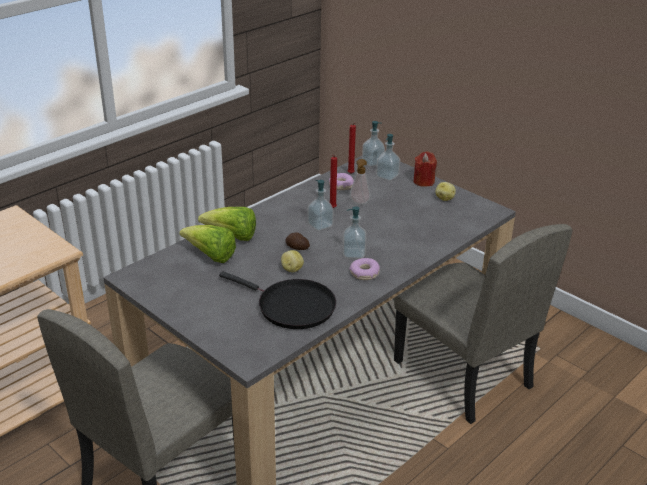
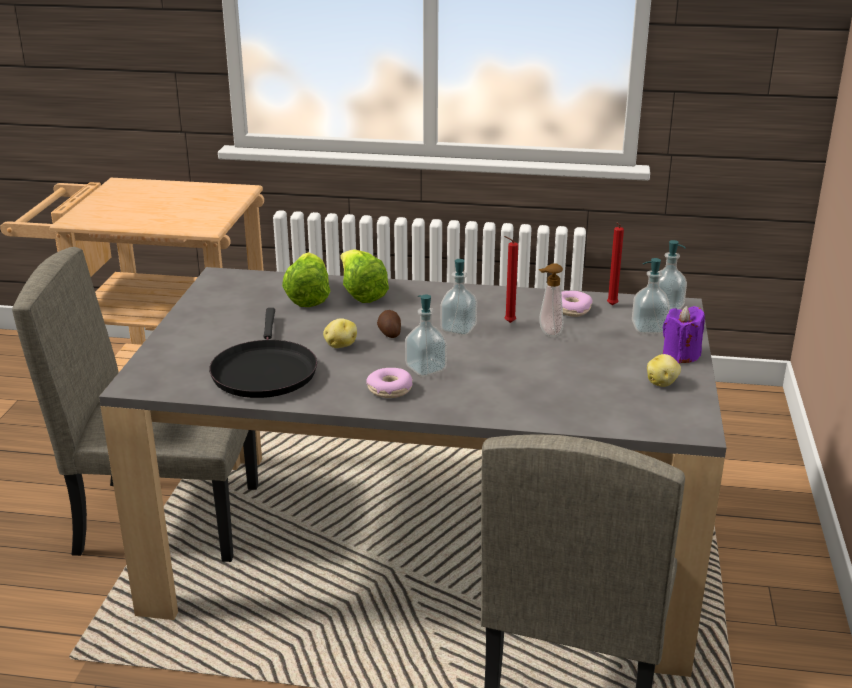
camera: 55 degrees right, 5 degrees down
red candle [413,151,437,187] -> purple candle [663,306,705,363]

